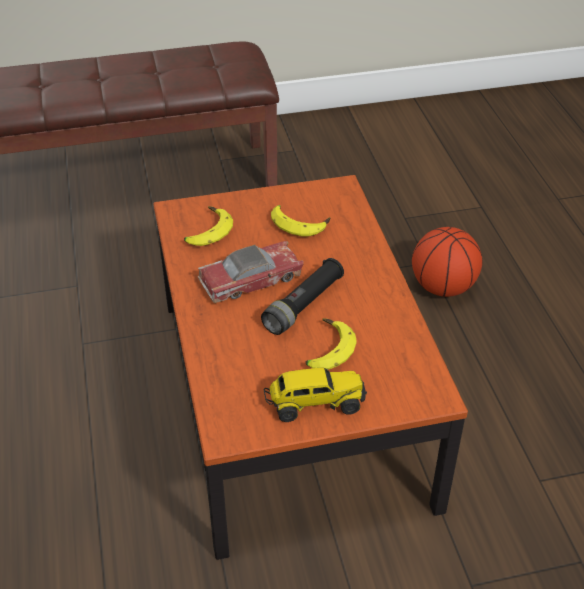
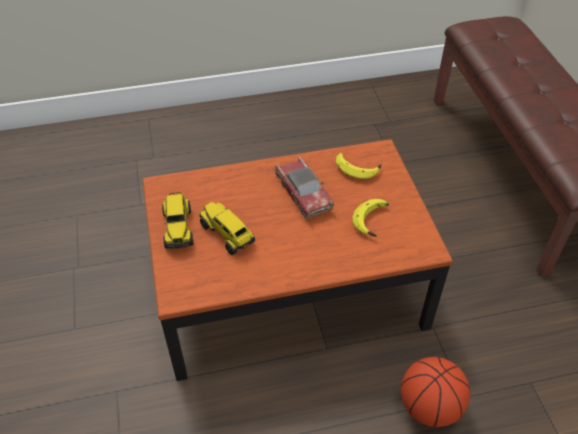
camera: 90 degrees right, 5 degrees up
black flashlight [261,258,344,335] -> none
banana [305,318,357,370] -> toy truck [200,202,255,255]

